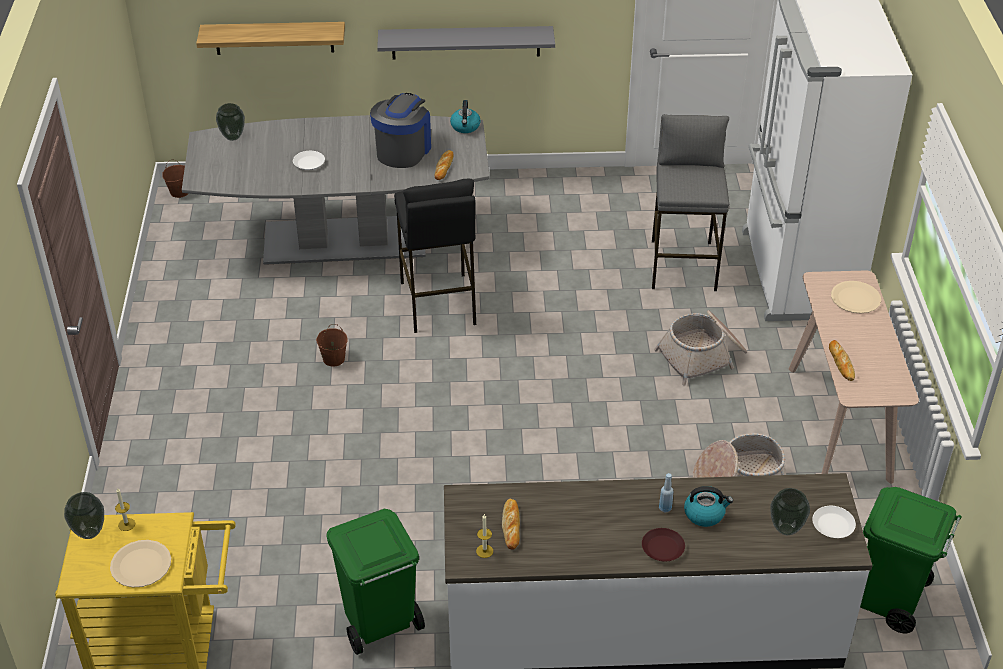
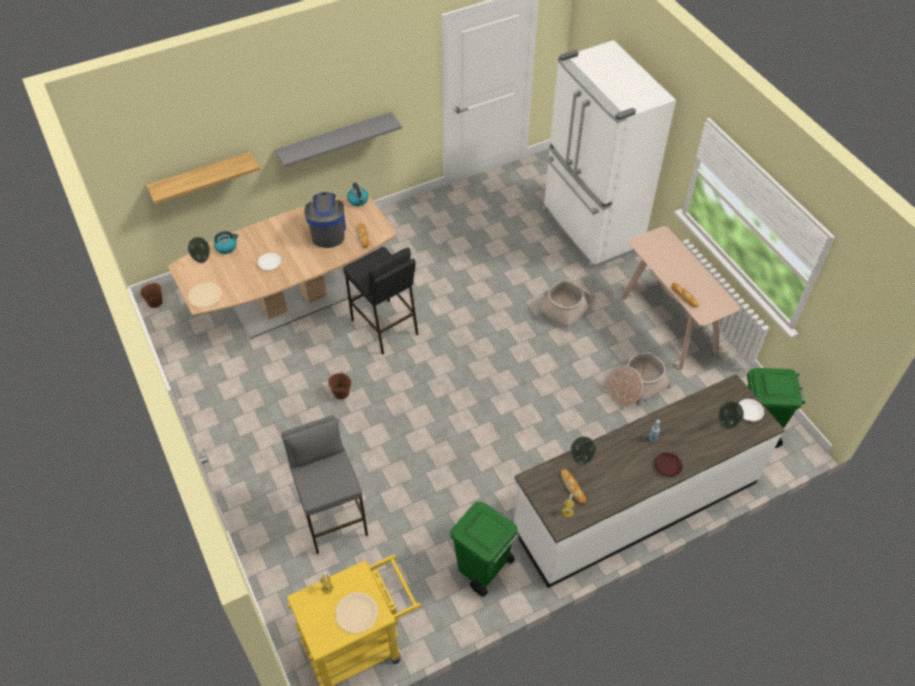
camera: 25 degrees left, 10 degrees up
vase [64,492,104,539] -> vase moved to [571,436,596,465]
grey dining table [182,115,490,265] -> brown dining table [168,194,397,339]
grey stool [652,114,729,291] -> grey stool moved to [281,415,368,554]
kettle [684,486,733,527] -> kettle moved to [214,231,238,254]
beige plate [831,281,881,313] -> beige plate moved to [188,283,222,308]

